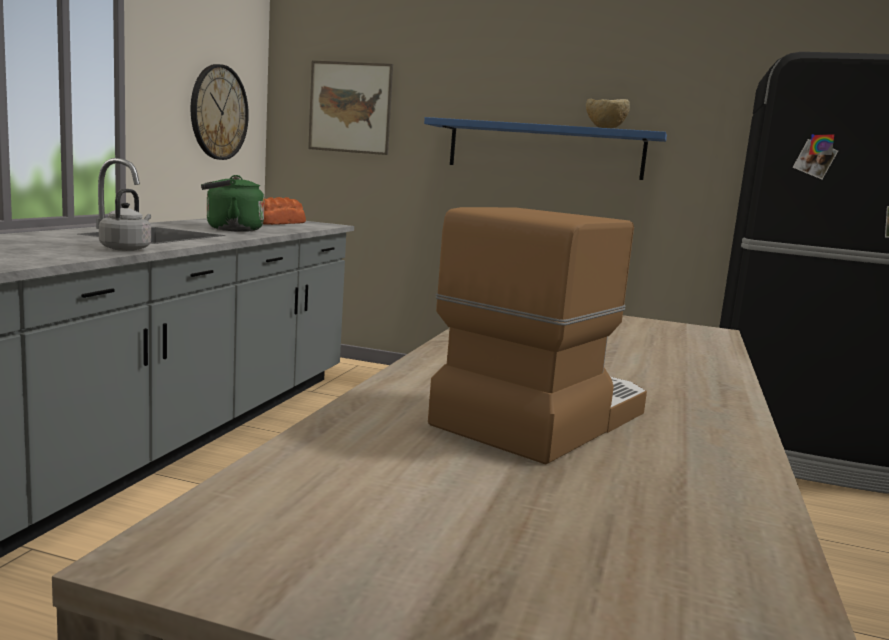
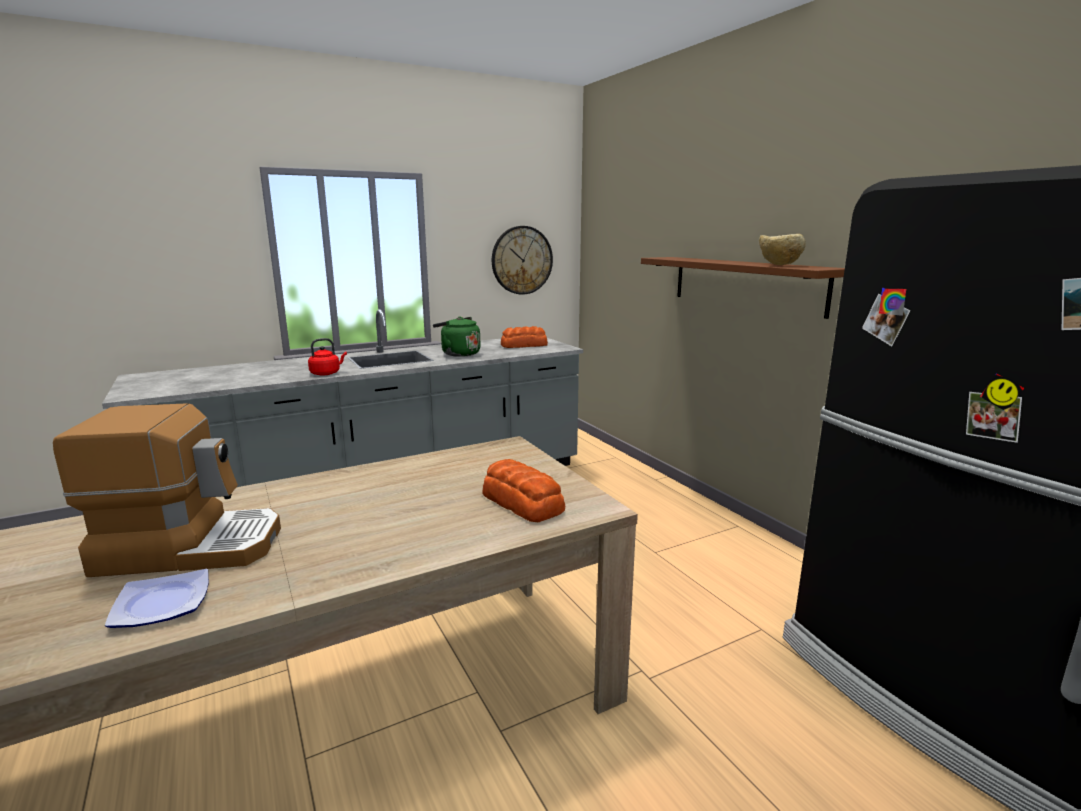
camera: 45 degrees right, 5 degrees up
grey kettle [99,189,151,251] -> red kettle [308,338,347,376]
picture [308,61,393,155] -> none
blue shelf [424,117,667,180] -> brown shelf [641,257,845,319]
none -> plate [105,569,209,628]
none -> bread [482,459,565,522]

